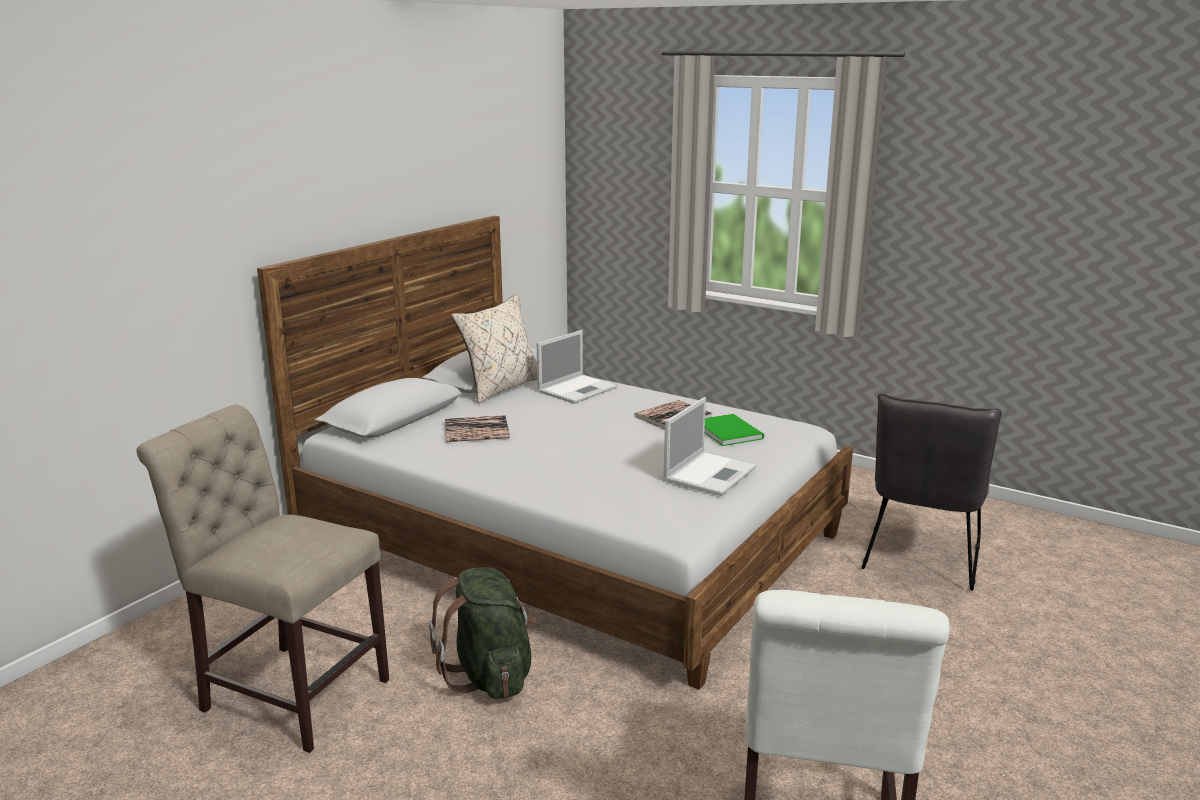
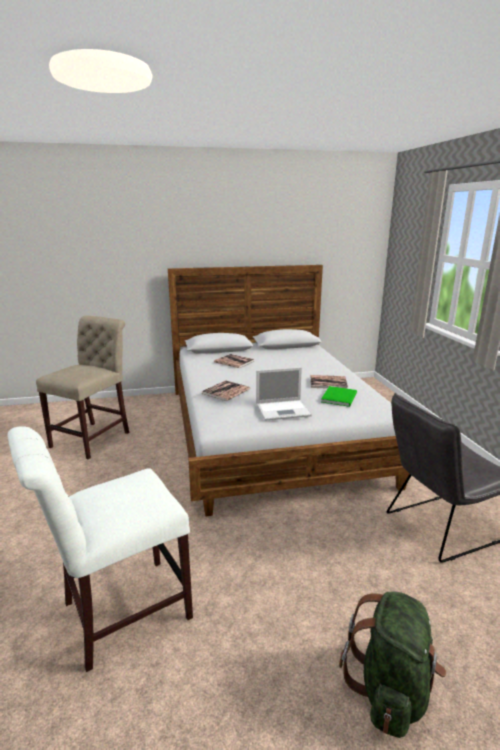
camera: 45 degrees right, 0 degrees up
beige chair [137,405,389,753] -> beige chair turned 45 degrees clockwise [36,315,129,459]
green backpack [429,567,536,699] -> green backpack moved to [339,591,447,738]
beige pillow [451,294,537,404] -> none
laptop [537,330,618,404] -> none
none -> book [202,380,250,401]

